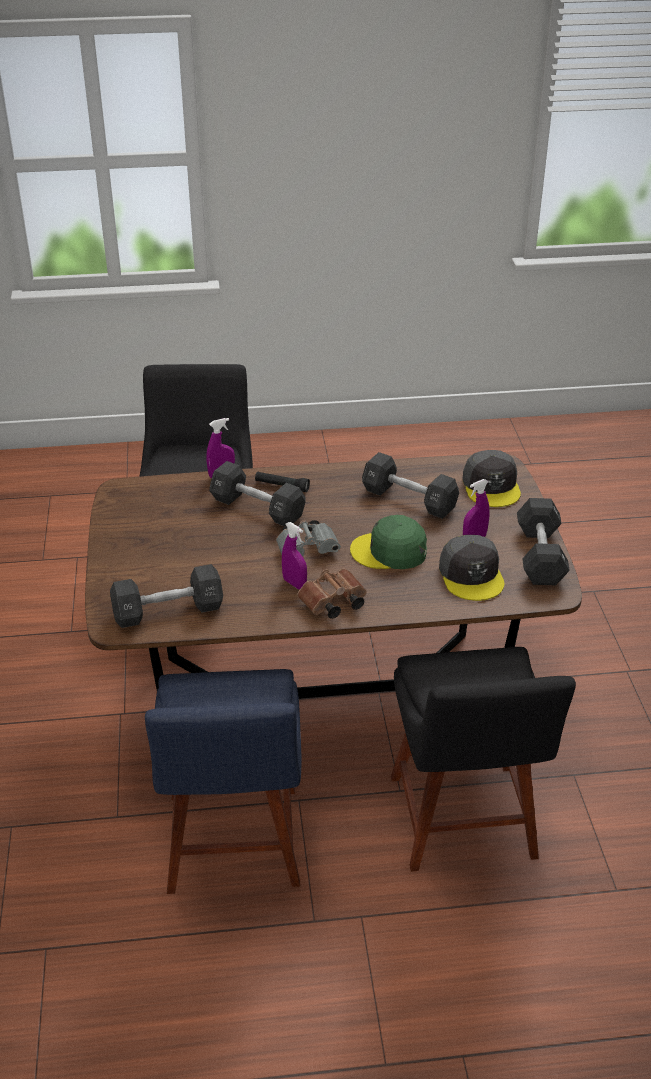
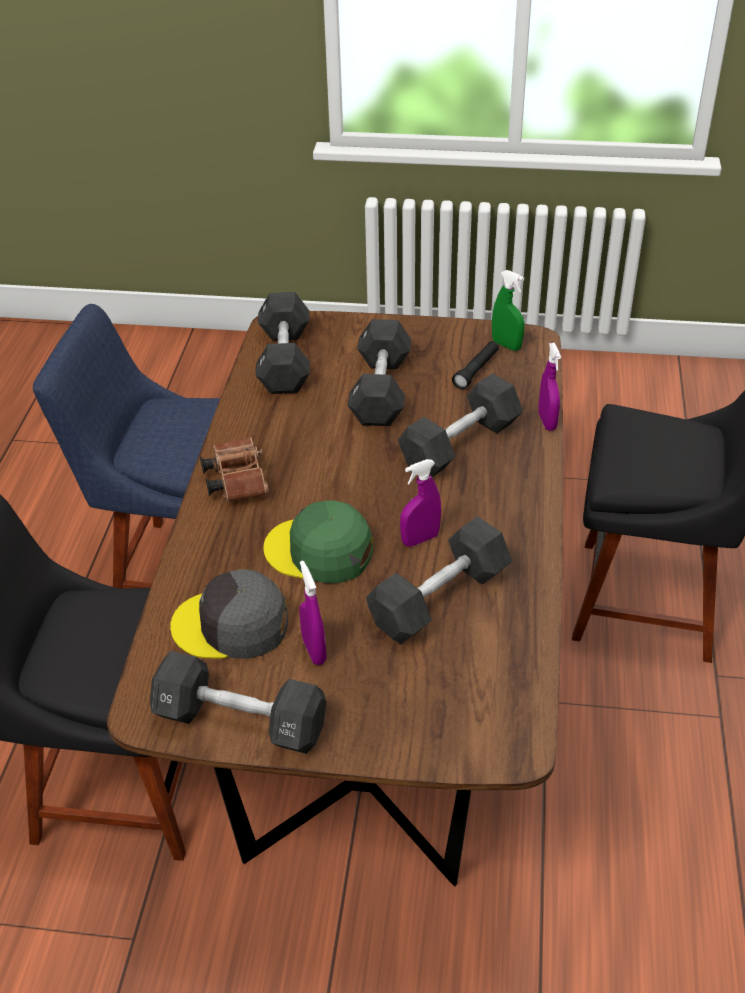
camera: 105 degrees right, 5 degrees up
black flashlight [255,472,310,492] -> black flashlight moved to [452,341,499,390]
grey binoculars [276,520,341,557] -> none
purple spray bottle [282,522,307,589] -> purple spray bottle moved to [400,459,441,547]
green cap [350,515,427,569] -> green cap turned 90 degrees counterclockwise [263,501,373,583]
grey cap [462,450,521,507] -> none
none -> black dumbbell [347,319,411,426]
none -> green spray bottle [492,270,524,351]

